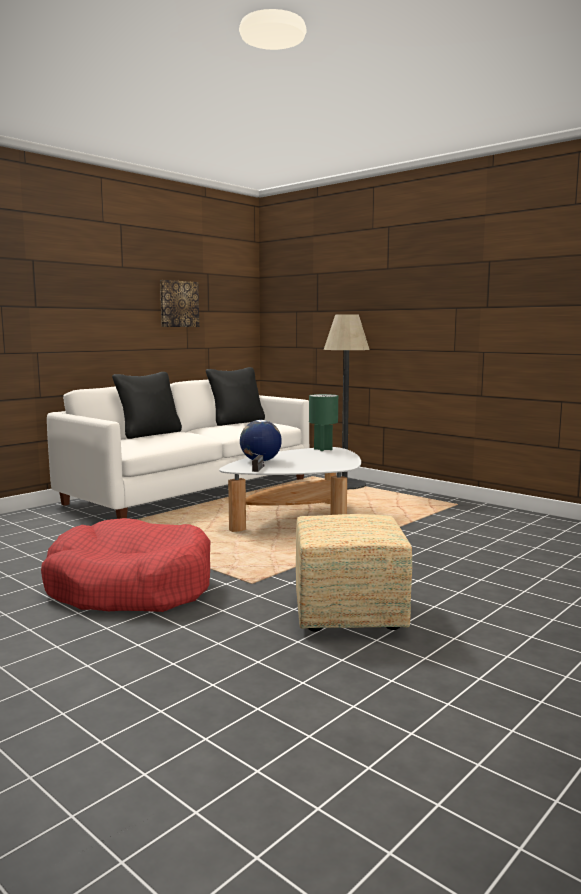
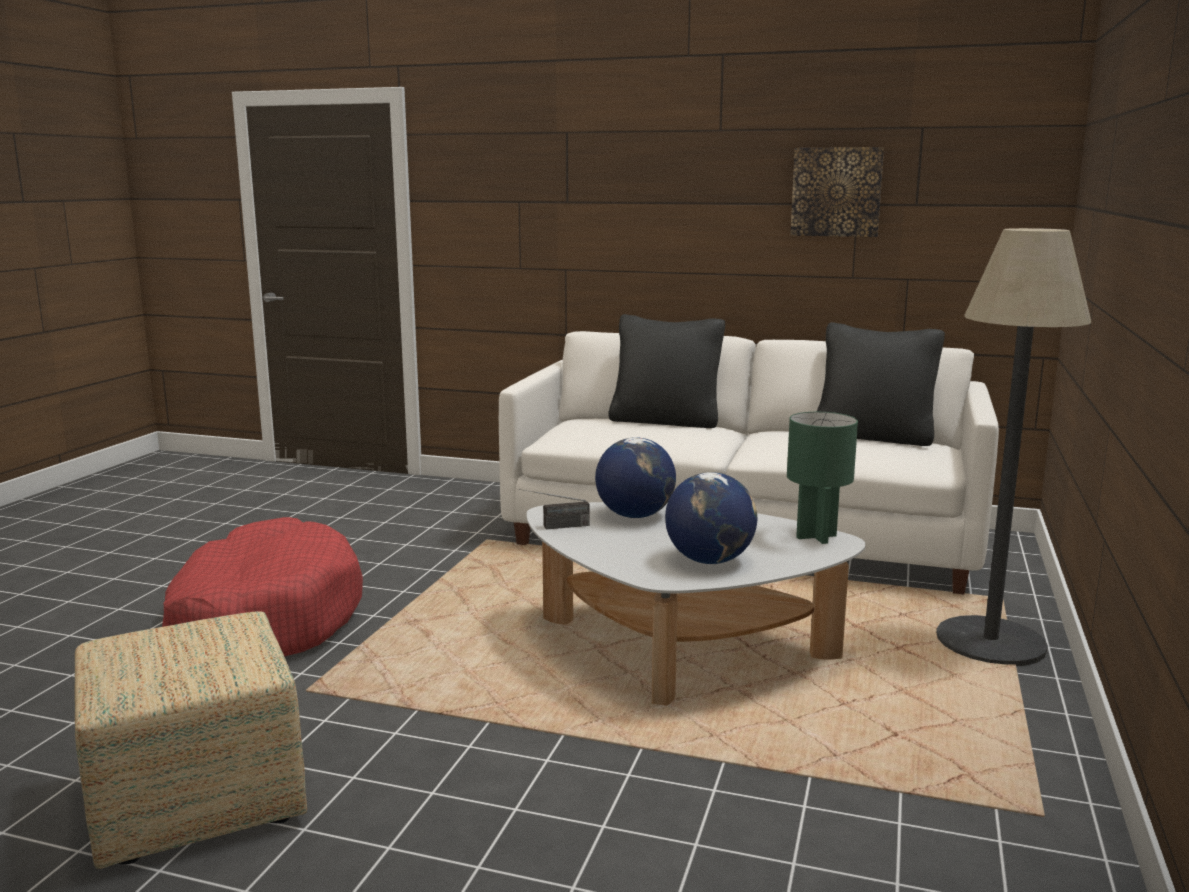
camera: 65 degrees right, 5 degrees up
none -> globe [665,472,757,564]

